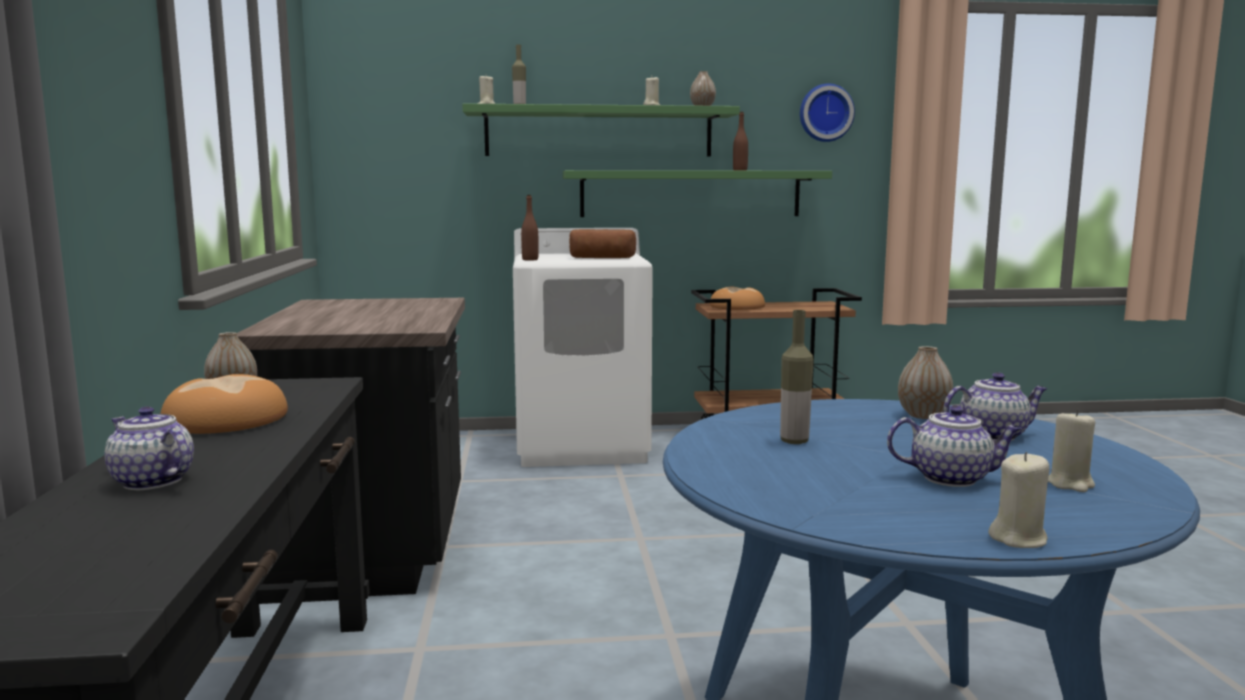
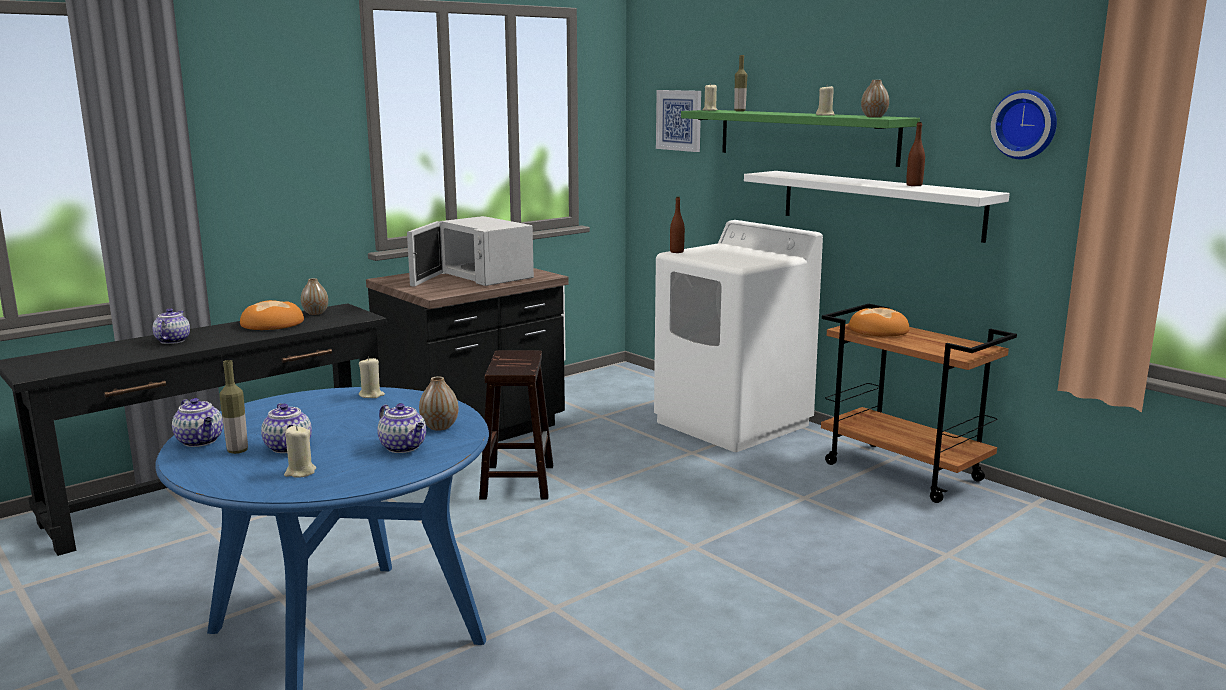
camera: 55 degrees right, 5 degrees up
green shelf [563,170,832,217] -> white shelf [744,171,1010,243]
bread [569,229,636,258] -> none
bottle [780,310,814,444] -> bottle moved to [219,360,248,454]
beige candle [988,452,1050,548] -> beige candle moved to [359,357,385,398]
none -> teapot [172,398,223,447]
none -> white microwave [407,216,534,286]
none -> brown stool [479,350,553,500]
none -> picture [656,90,701,152]

